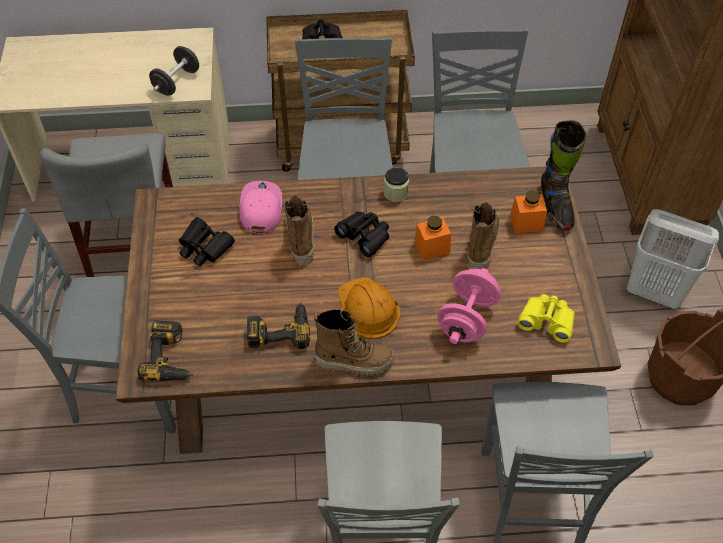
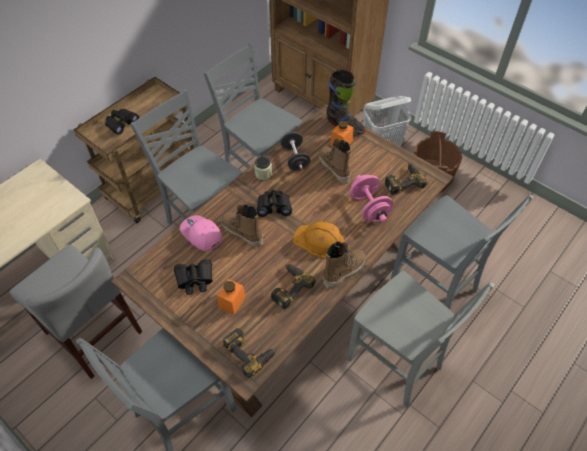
camera: 45 degrees left, 0 degrees up
black dumbbell [149,46,199,96] -> black dumbbell moved to [281,132,310,171]
orange jar [414,216,451,261] -> orange jar moved to [217,279,246,315]
yellow binoculars [518,294,575,343] -> power drill [385,163,428,195]

